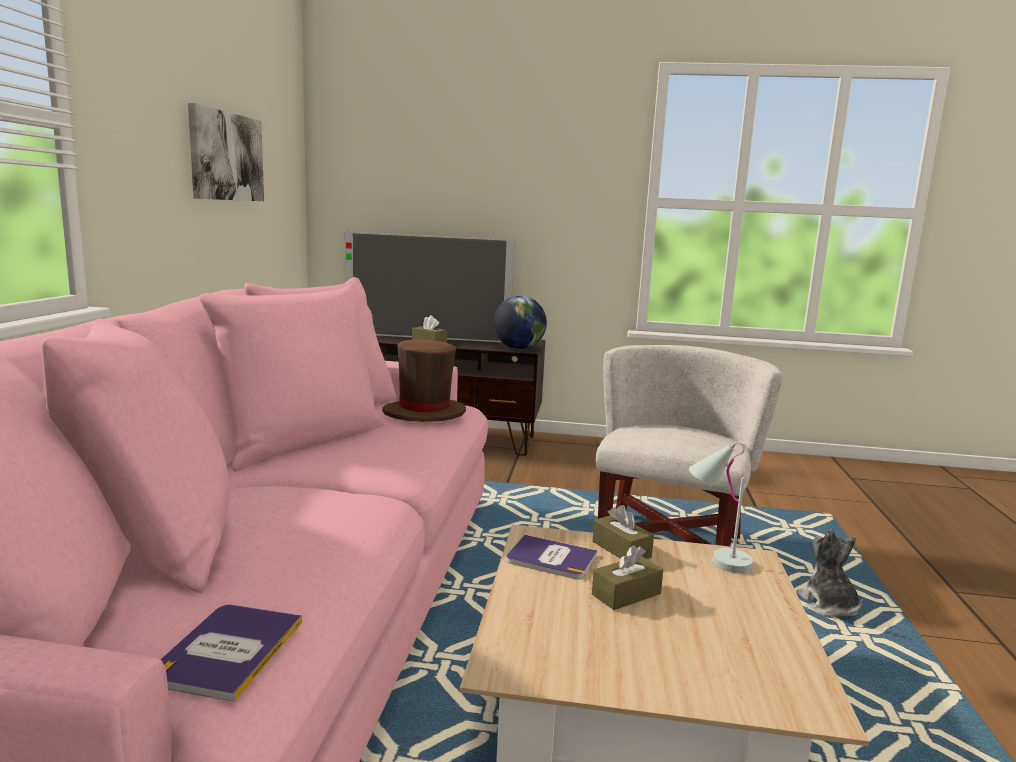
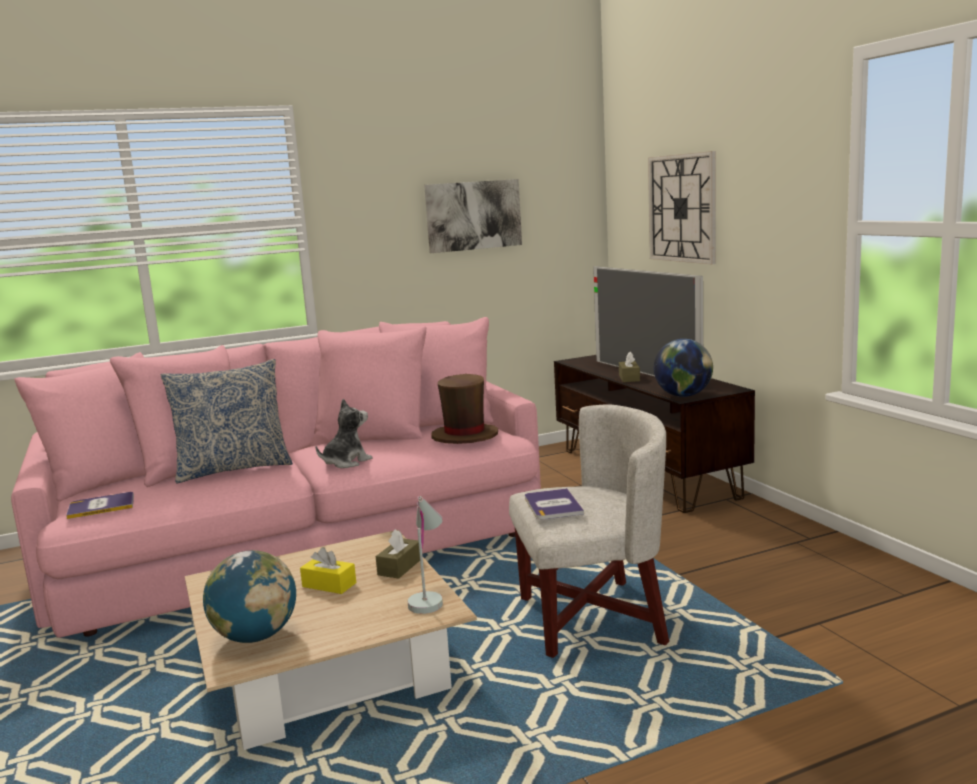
camera: 60 degrees right, 0 degrees up
book [506,535,597,579] -> book moved to [525,488,584,520]
brown tissue box [592,545,663,610] -> yellow tissue box [300,547,356,594]
plush toy [796,529,863,618] -> plush toy moved to [316,399,372,468]
none -> pillow [161,359,293,483]
none -> globe [203,550,296,643]
none -> wall clock [648,151,716,264]

